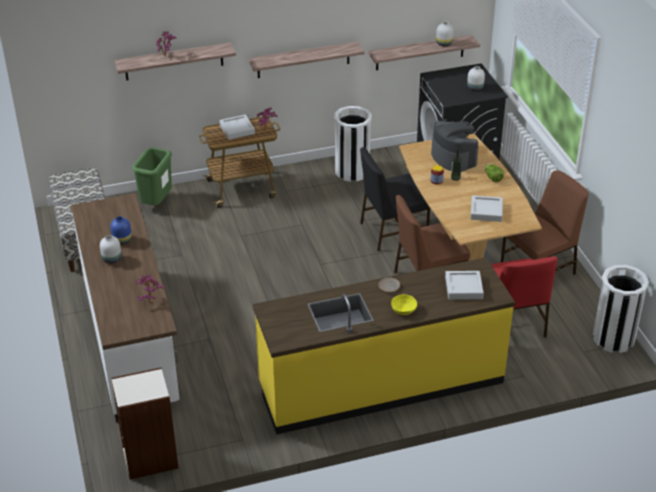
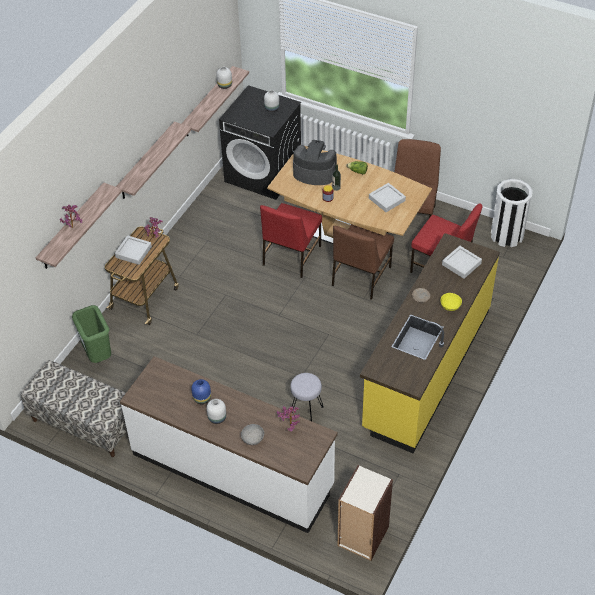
camera: 45 degrees left, 10 degrees up
white trash can [334,106,372,182] -> none
black chair [360,147,430,251] -> red chair [260,203,322,278]
none -> grey bowl [241,424,264,445]
none -> grey stool [290,373,324,421]

